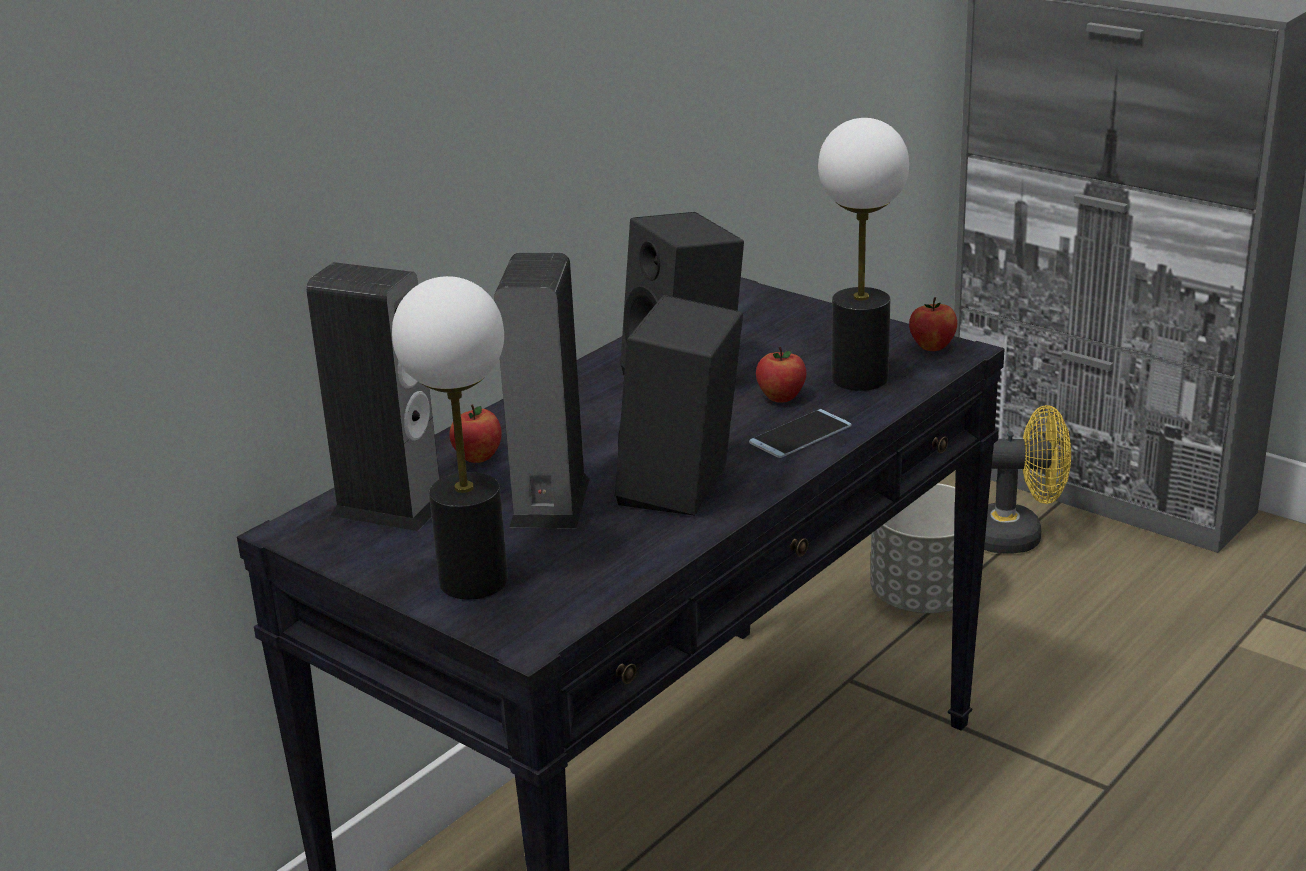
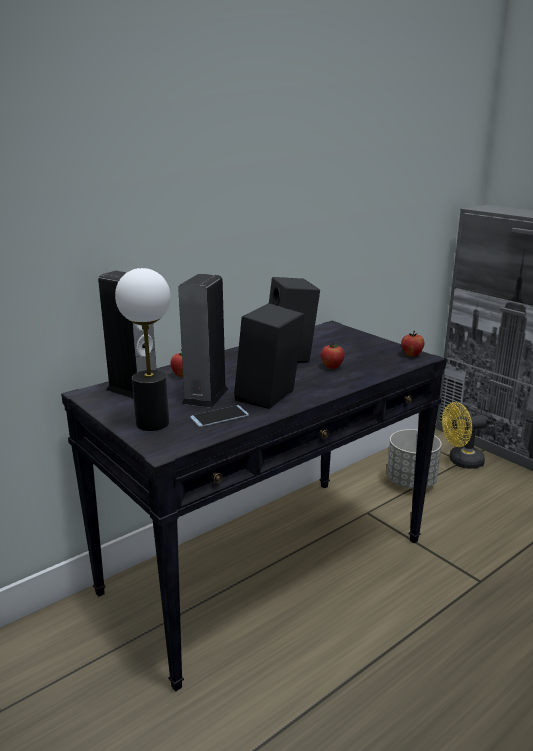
camera: 10 degrees right, 5 degrees down
phone [749,409,851,458] -> phone moved to [190,405,249,427]
table lamp [818,118,909,391] -> none
yellow fan [984,405,1071,554] -> yellow fan turned 150 degrees clockwise [442,402,487,469]

